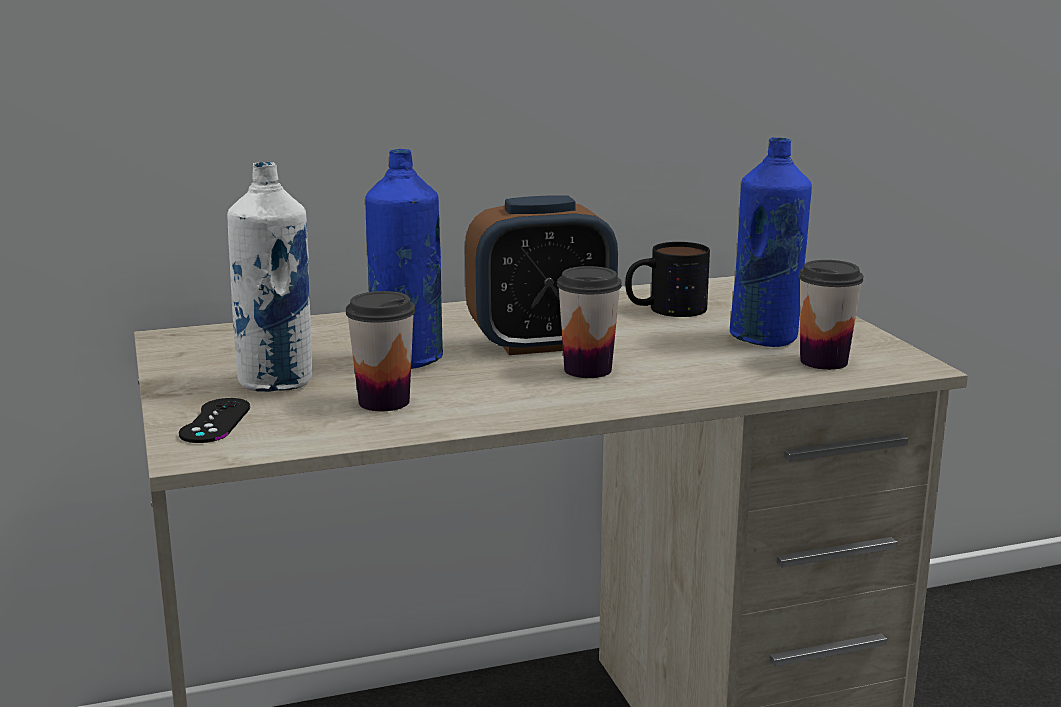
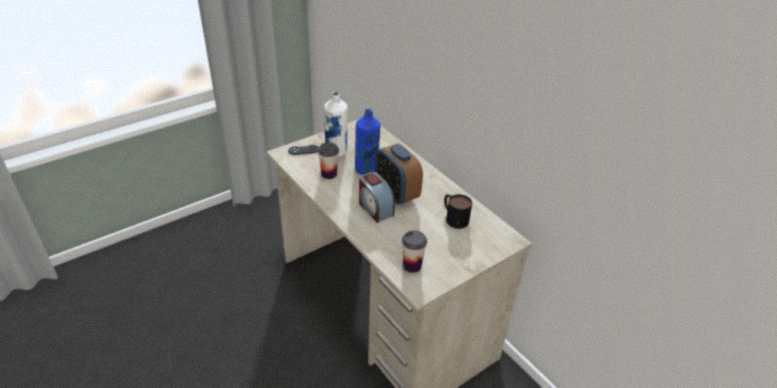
camera: 70 degrees right, 20 degrees up
cup [557,266,622,378] -> alarm clock [359,172,395,223]
blue bottle [730,137,812,347] -> none

